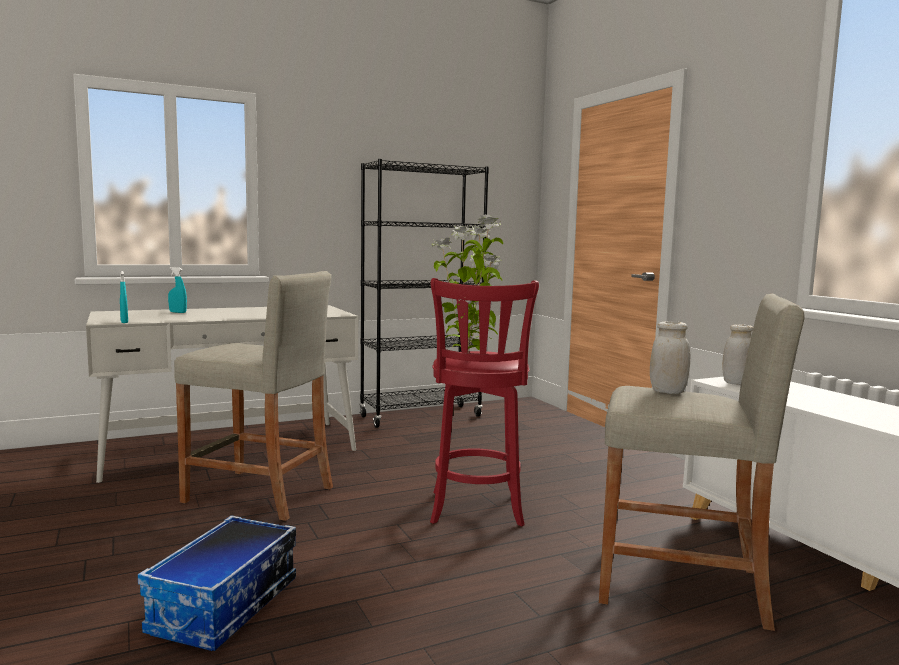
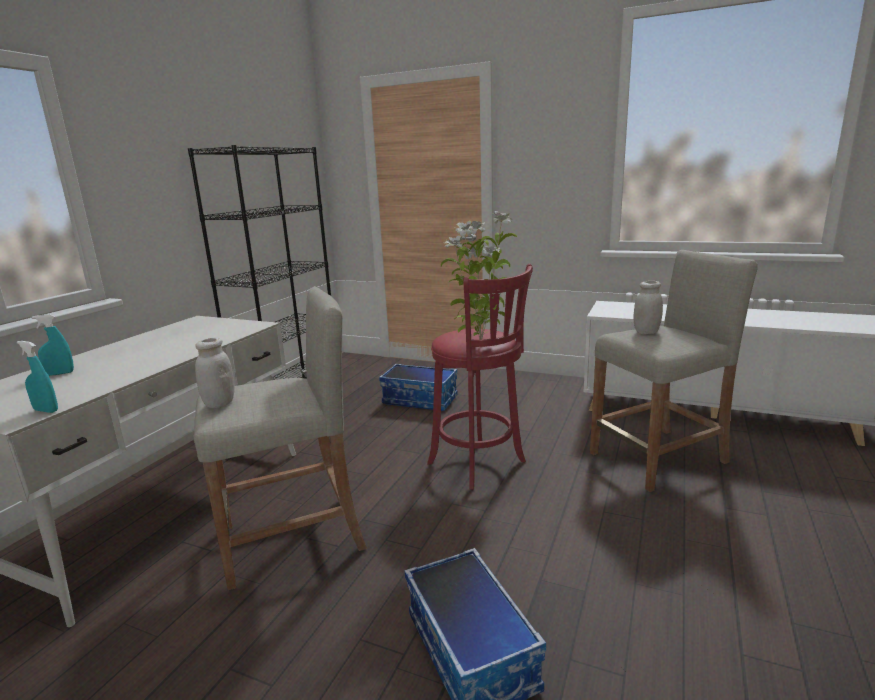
camera: 40 degrees left, 10 degrees up
white jar [723,325,753,385] -> white jar moved to [195,338,235,408]
none -> storage box [379,364,458,411]

